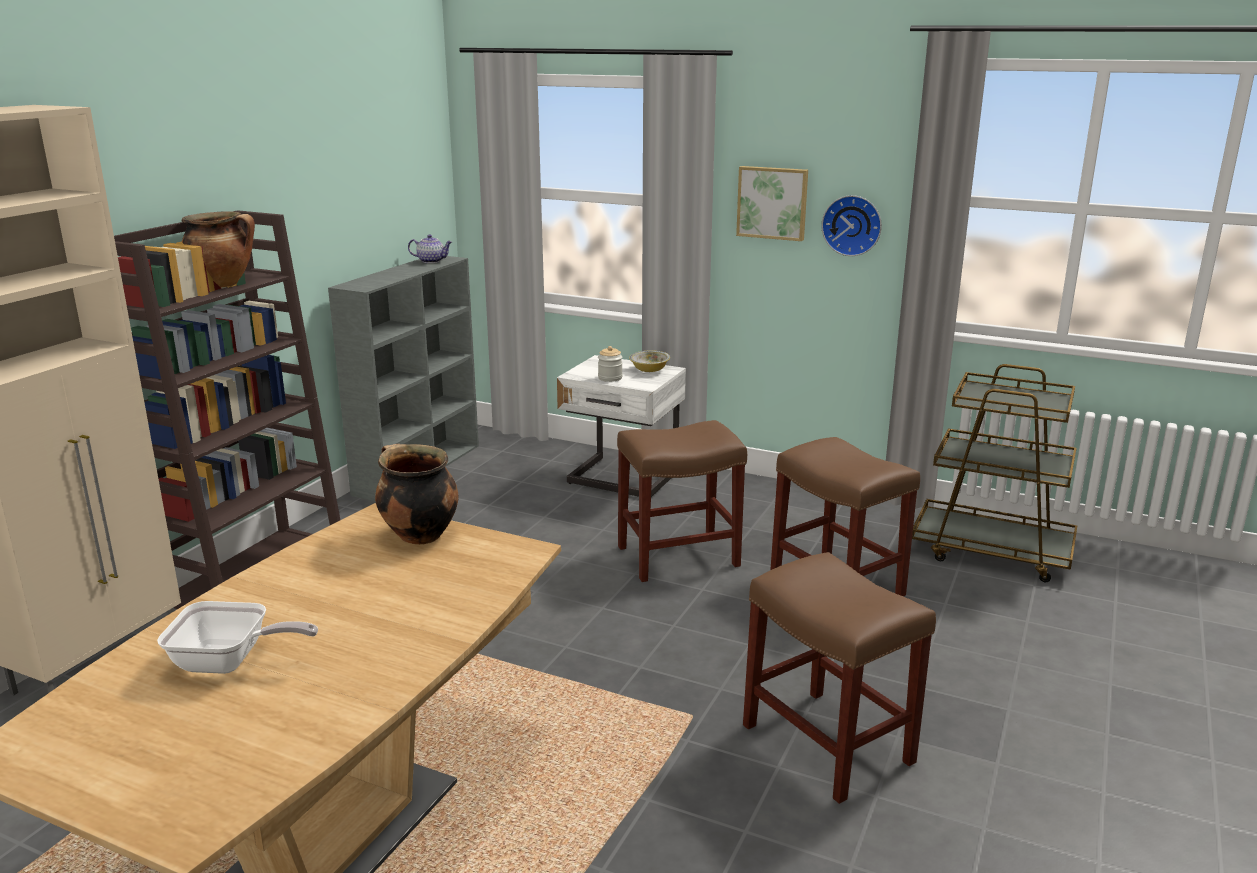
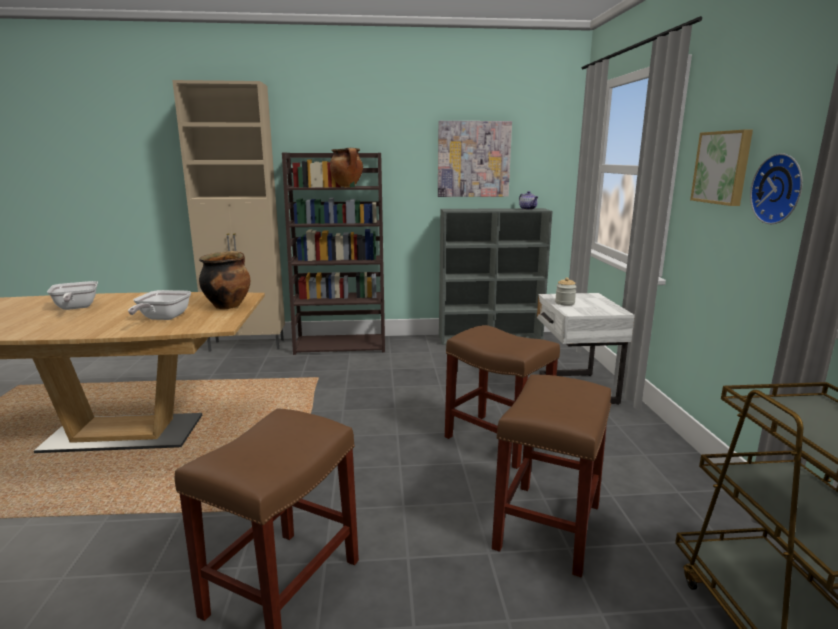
camera: 60 degrees right, 5 degrees down
bowl [629,350,670,372] -> none
none -> frying pan [128,290,191,320]
none -> picture [438,121,512,197]

